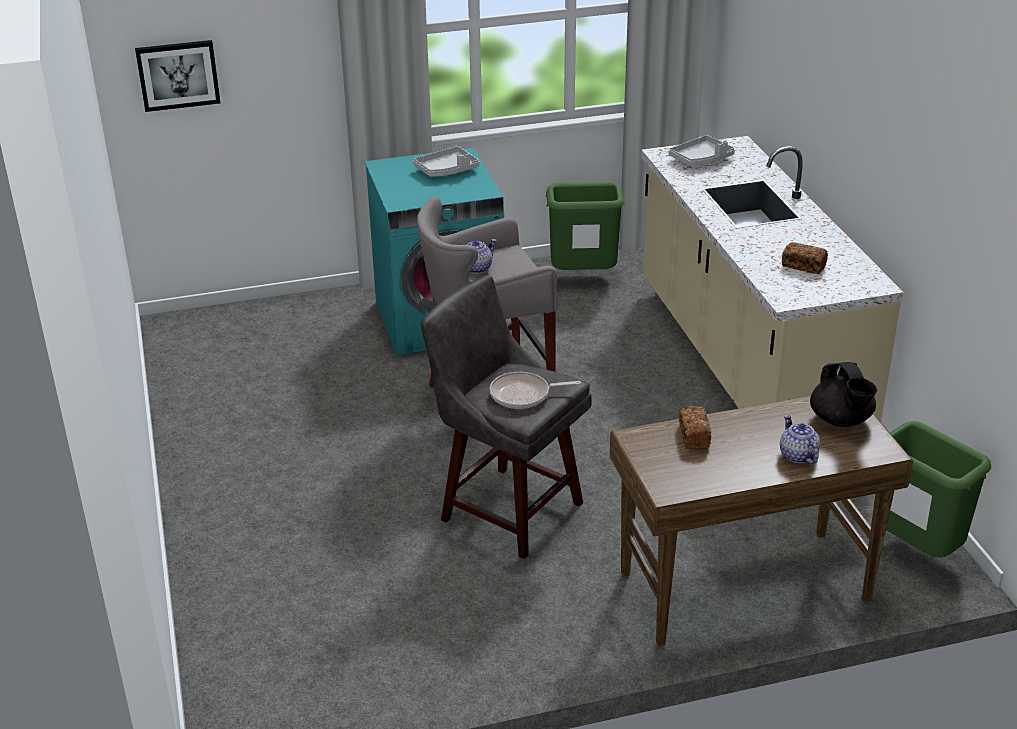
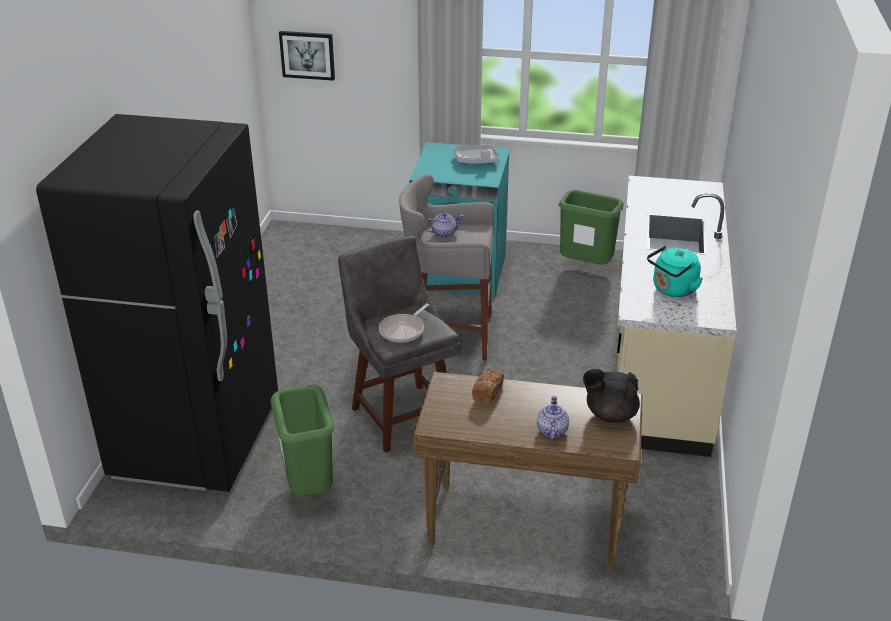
camera: 25 degrees right, 0 degrees up
frying pan [490,372,581,409] -> frying pan turned 75 degrees counterclockwise [379,304,429,343]
grey tray [669,135,735,166] -> none
bread [782,242,828,274] -> turquoise kettle [647,246,703,297]
black teapot [810,362,877,427] -> black teapot turned 90 degrees clockwise [583,369,640,423]
green trash can [886,421,991,557] -> green trash can moved to [271,385,334,496]
none -> black fridge [36,114,278,492]

